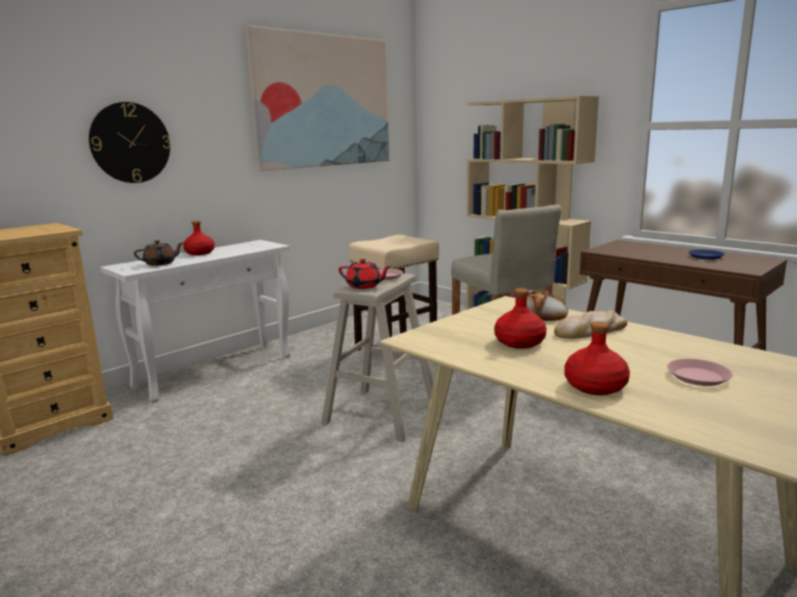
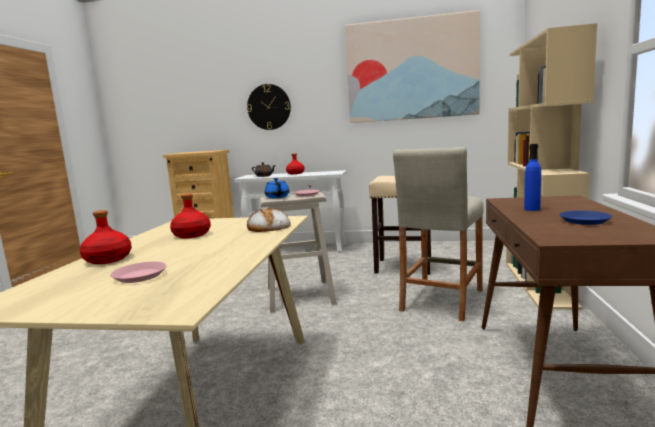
camera: 55 degrees right, 5 degrees down
red teapot [339,259,392,289] -> blue teapot [264,178,289,198]
bread [554,310,627,339] -> none
none -> blue bottle [524,144,541,211]

